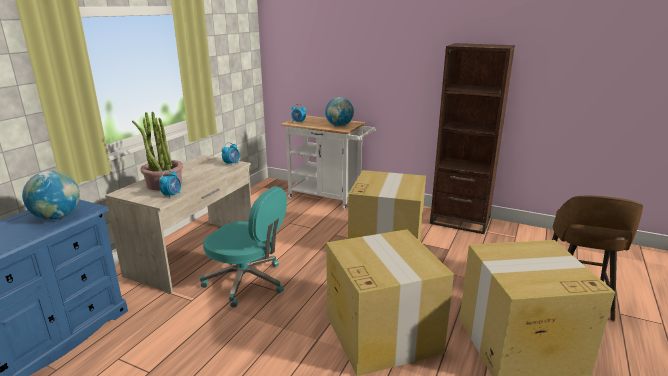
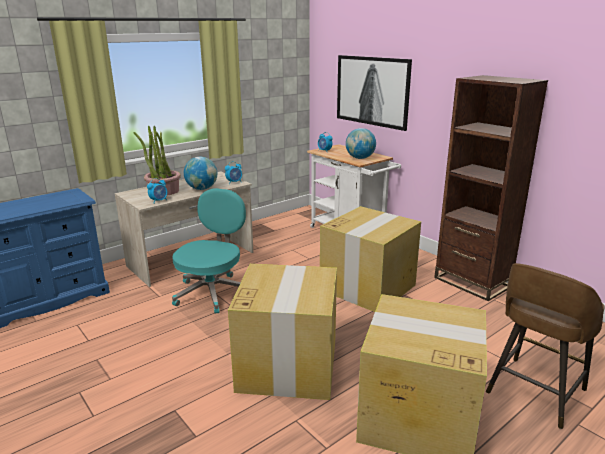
camera: 25 degrees right, 0 degrees up
globe [22,171,80,220] -> globe moved to [184,157,217,190]
turquoise office chair [200,186,287,308] -> turquoise office chair turned 120 degrees counterclockwise [172,188,246,314]
none -> picture [337,55,412,131]

